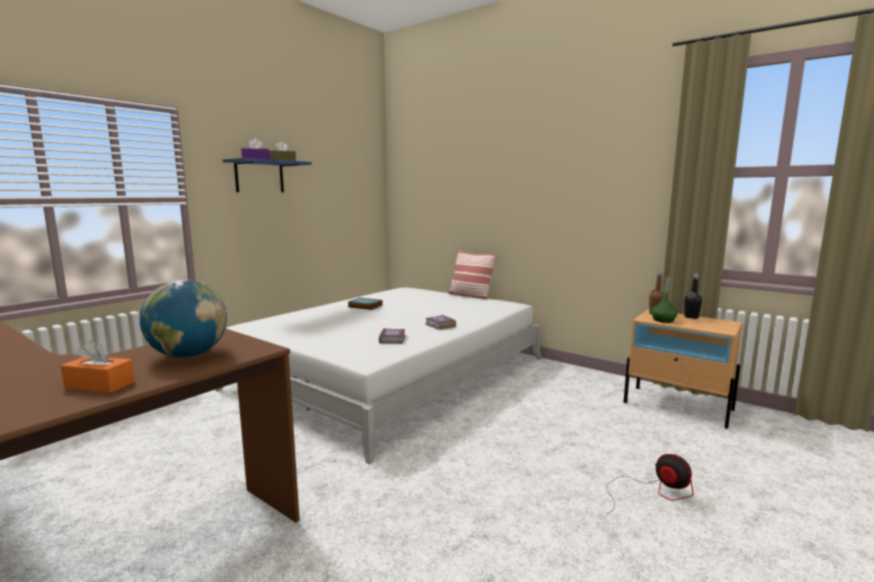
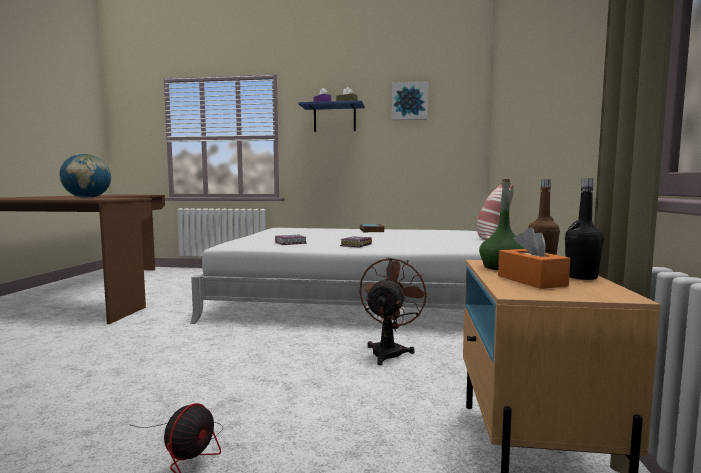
camera: 60 degrees right, 5 degrees down
orange tissue box [61,340,135,393] -> orange tissue box moved to [498,227,570,289]
none -> brown fan [359,257,428,365]
none -> picture [391,81,429,120]

